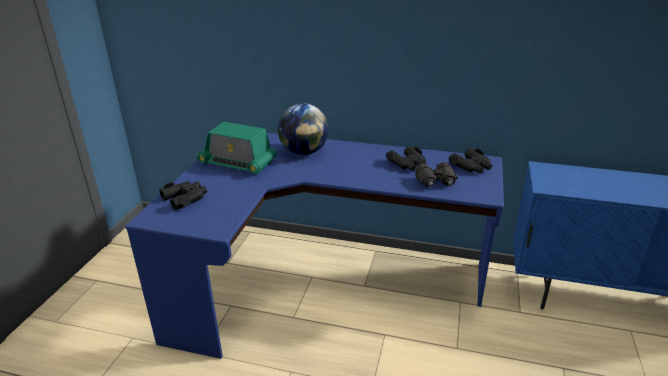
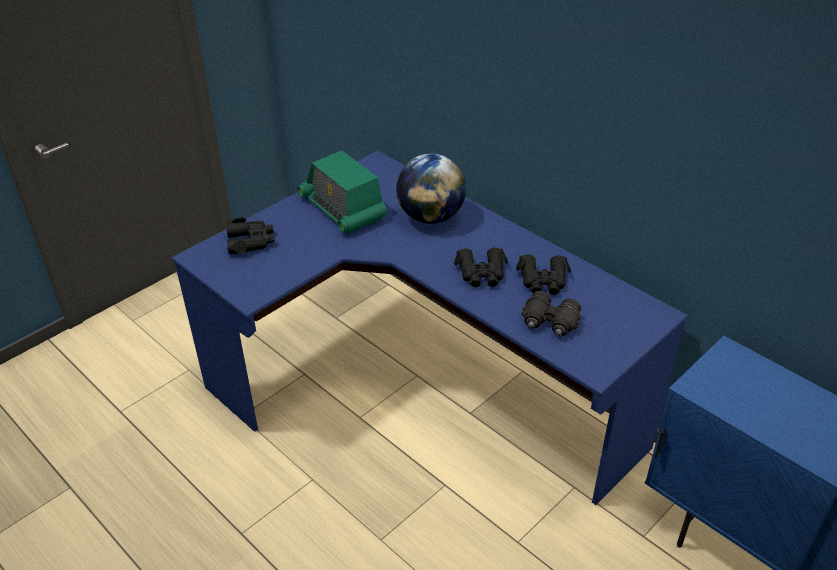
camera: 30 degrees right, 10 degrees up
black binoculars [449,148,493,173] -> black binoculars moved to [454,247,508,287]

